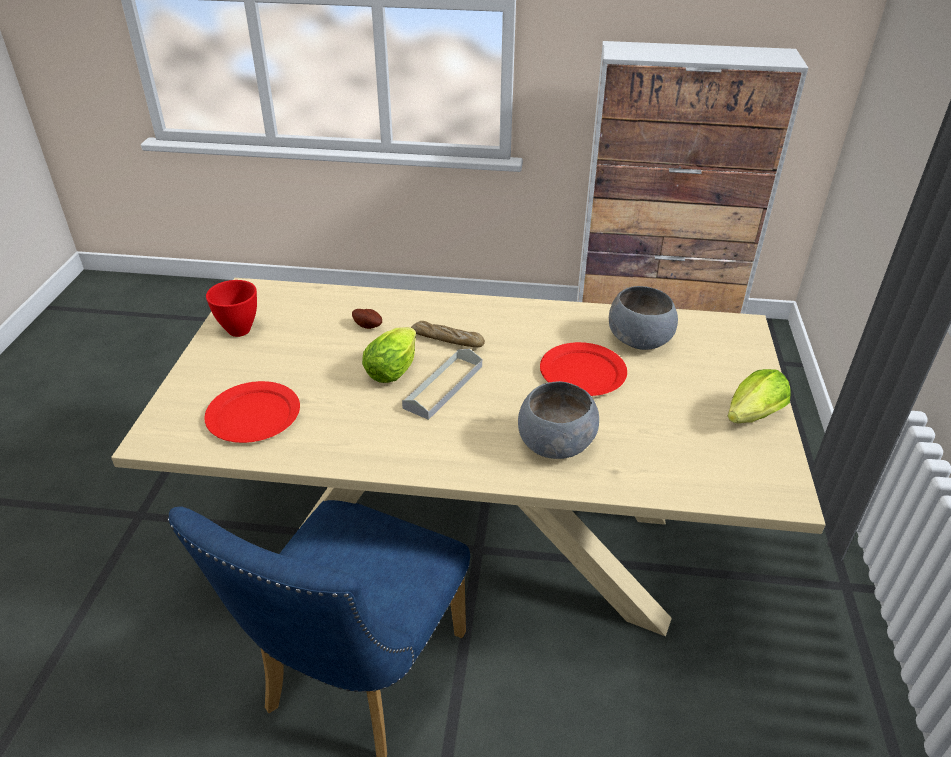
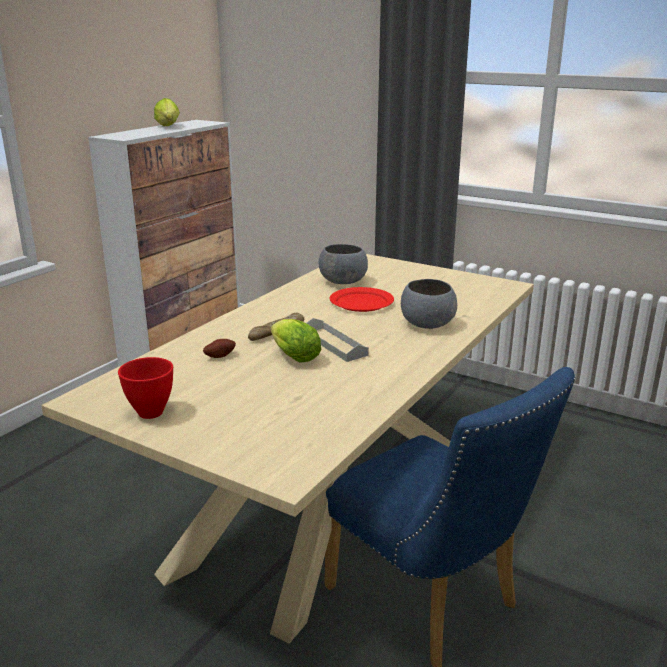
camera: 65 degrees left, 15 degrees down
red plate [204,381,300,443] -> none
lettuce [728,369,790,423] -> lettuce moved to [154,98,180,126]

